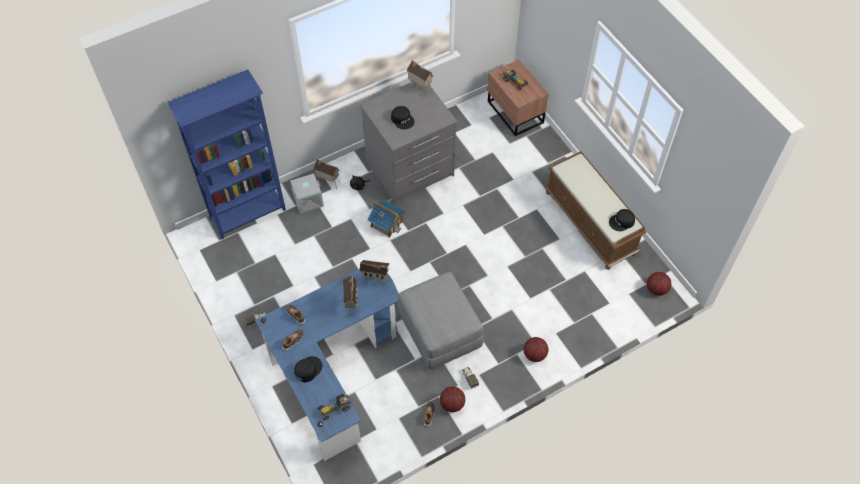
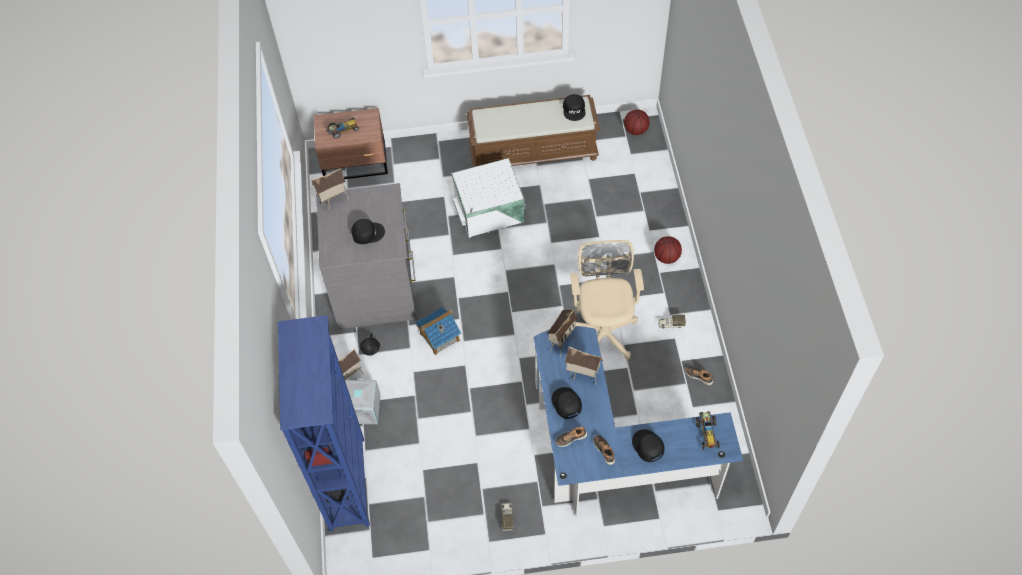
camera: 65 degrees left, 0 degrees up
grey ottoman [397,272,484,370] -> beige office chair [570,240,644,360]
basketball [440,386,465,412] -> none
none -> white storage box [451,158,525,238]
none -> black cap [552,387,582,419]

